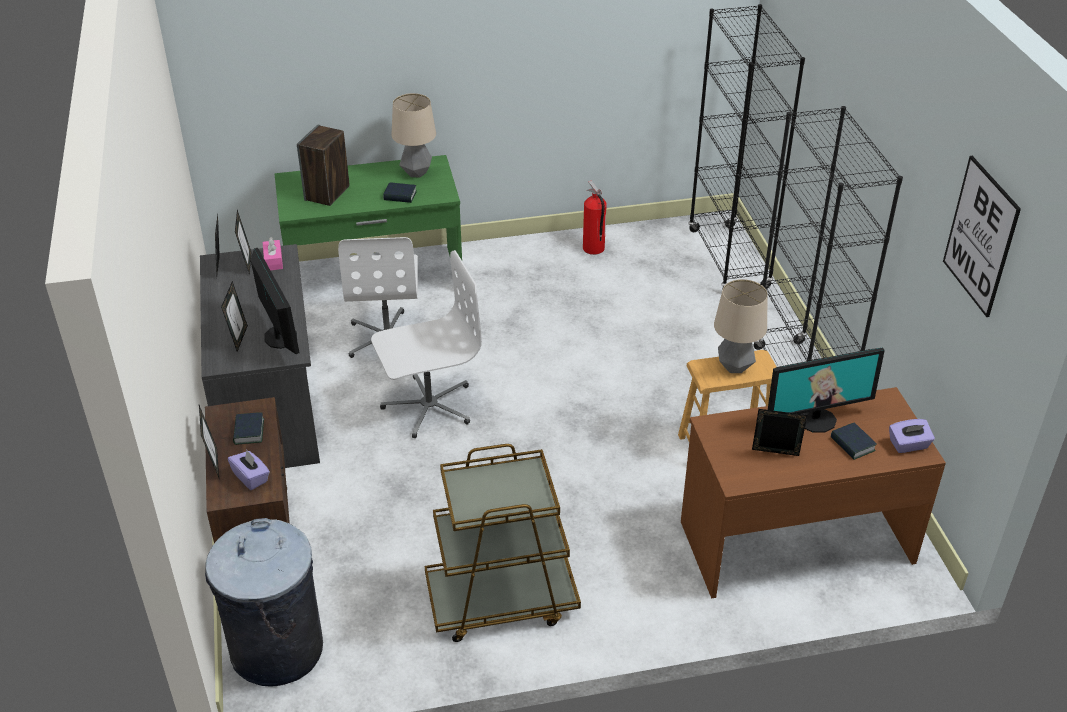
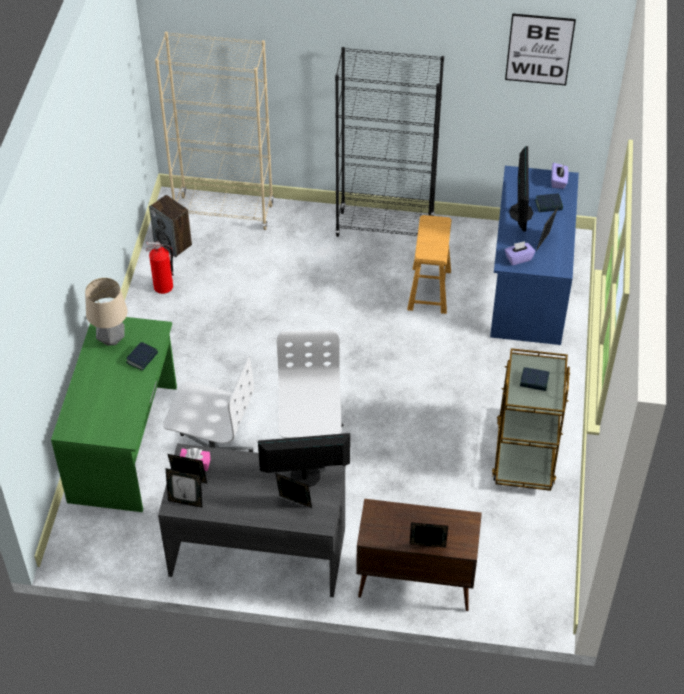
camera: 70 degrees left, 10 degrees up
grey trash can [205,518,323,687] -> none
purple tissue box [228,450,270,490] -> purple tissue box moved to [505,241,535,265]
book [233,412,264,445] -> book moved to [520,367,550,391]
speaker [297,125,350,206] -> speaker moved to [149,195,192,257]
brown desk [681,387,946,599] -> blue desk [490,166,579,345]
black bookcase [688,4,805,290] -> beige bookcase [155,31,274,230]
table lamp [714,279,768,373] -> none

